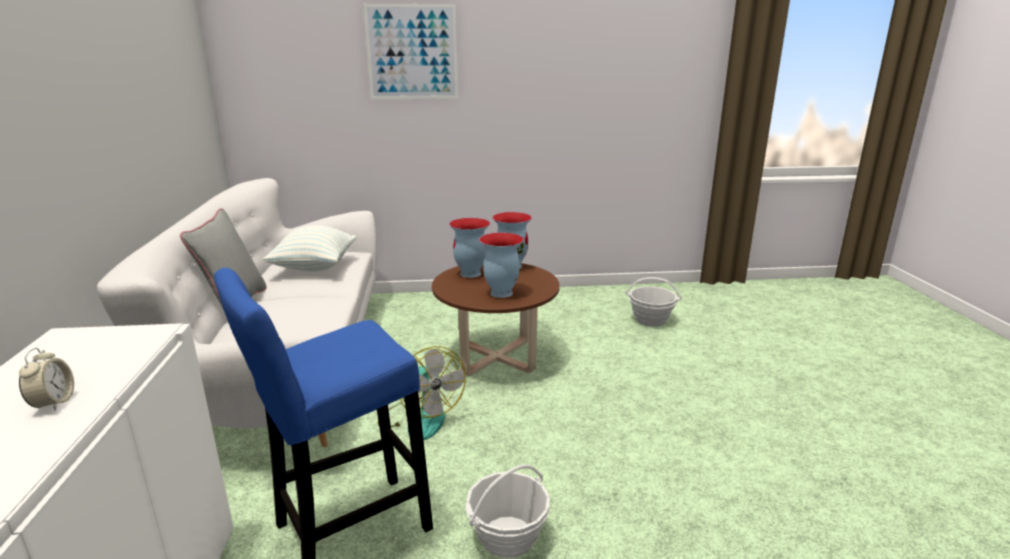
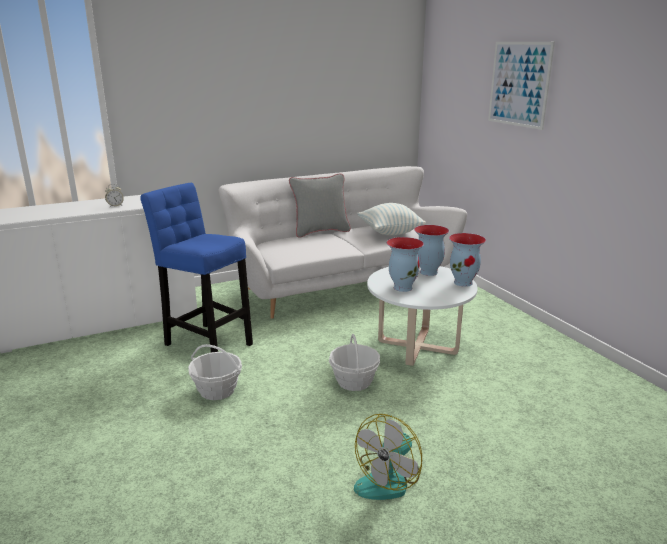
camera: 70 degrees right, 0 degrees up
fan [378,346,466,440] -> fan moved to [354,414,422,500]
brown coffee table [432,263,560,376] -> white coffee table [367,266,478,366]
basket [626,277,682,326] -> basket moved to [329,334,380,391]

